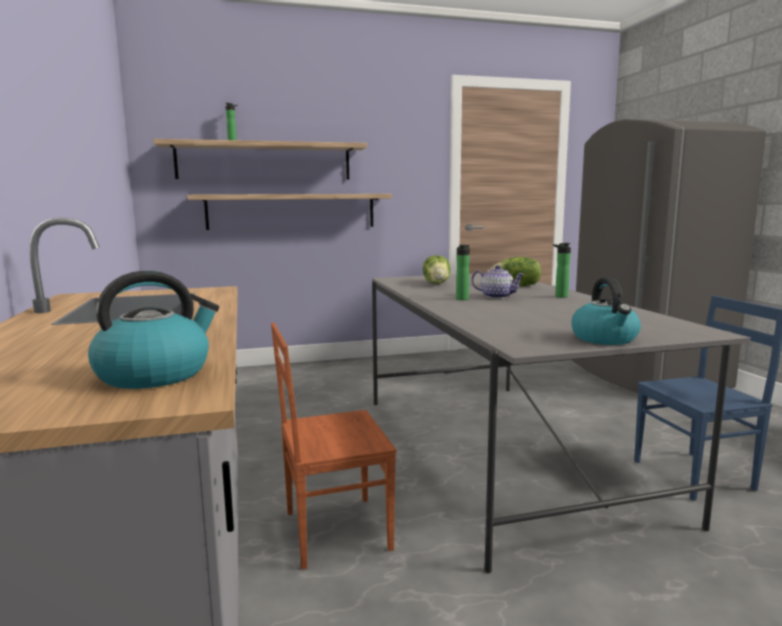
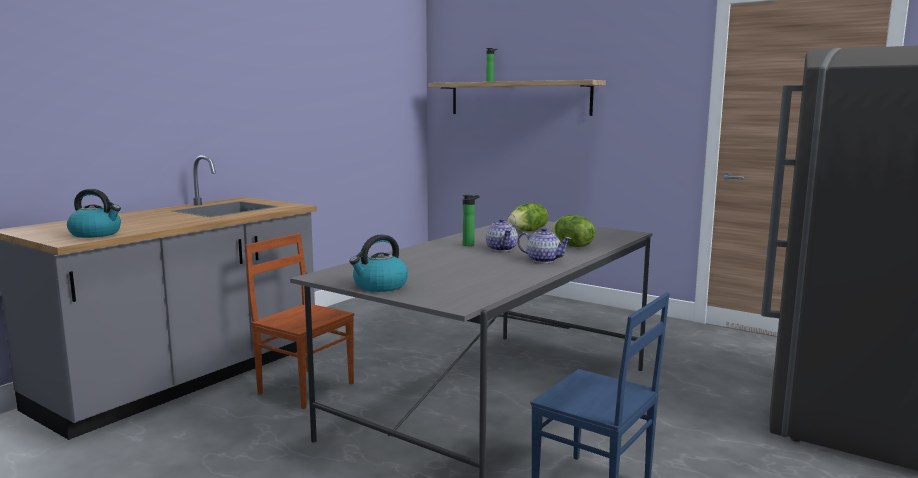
camera: 50 degrees right, 0 degrees up
shelf [187,194,392,230] -> none
bottle [553,243,571,298] -> teapot [517,227,572,263]

